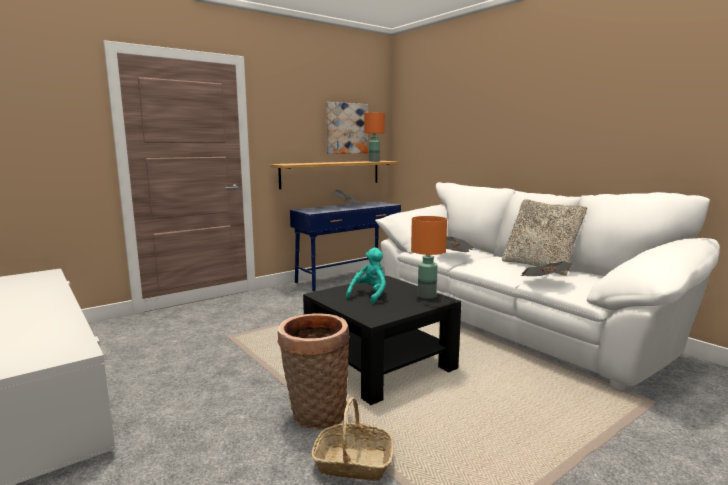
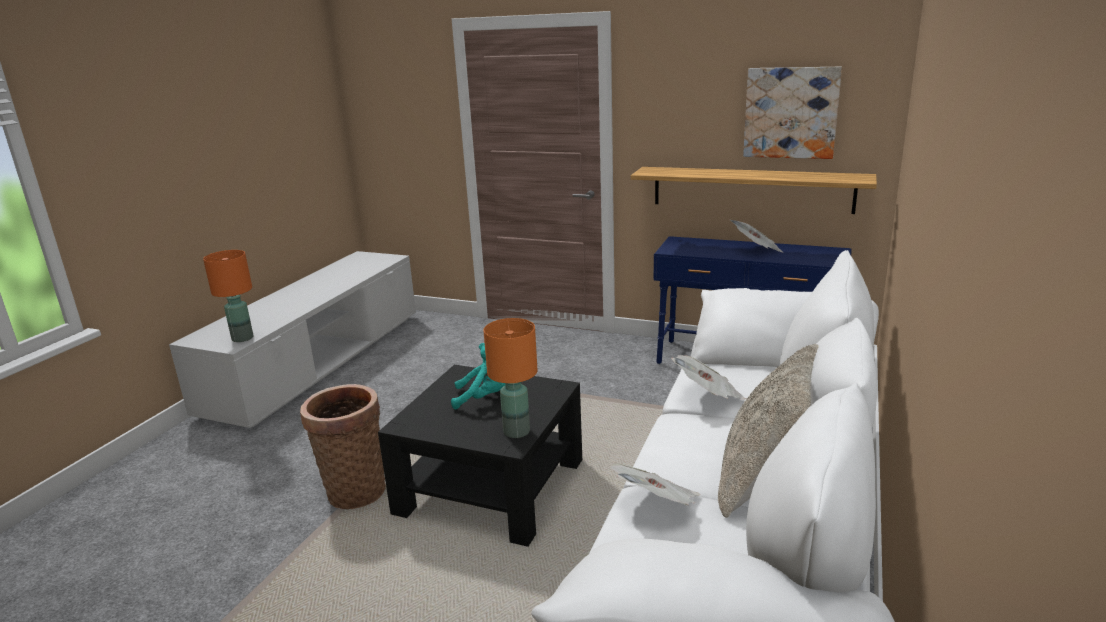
camera: 60 degrees right, 10 degrees up
basket [311,397,394,481] -> none
orange table lamp [364,113,385,162] -> orange table lamp moved to [203,250,253,342]

